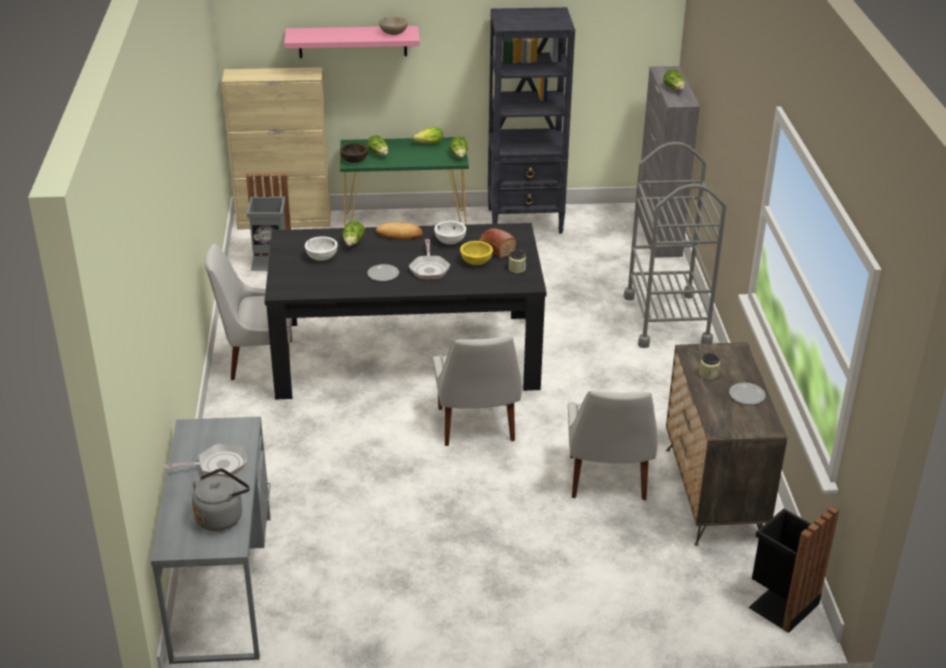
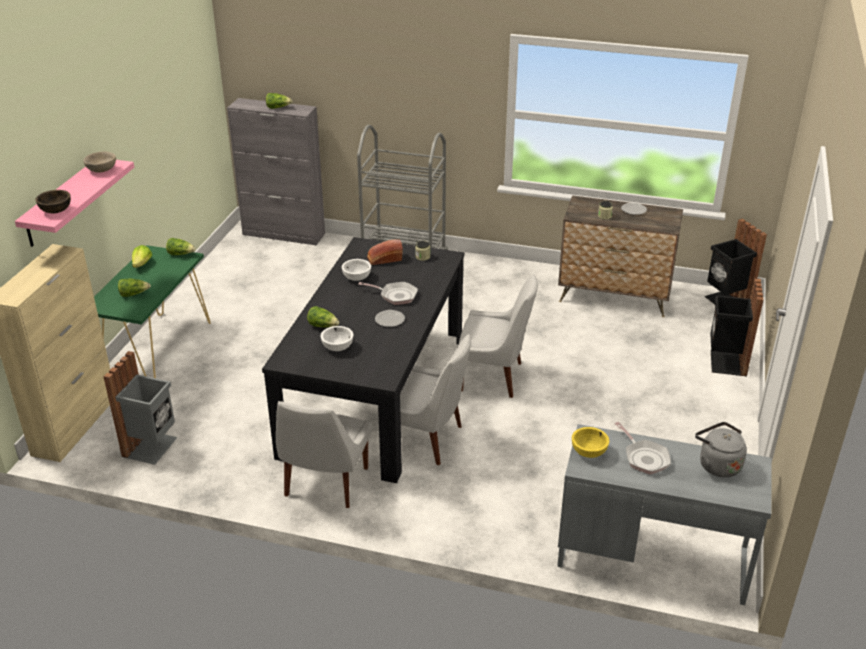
camera: 70 degrees left, 0 degrees up
frying pan [164,443,247,478] -> frying pan turned 150 degrees clockwise [614,422,671,474]
brown bowl [340,143,368,163] -> brown bowl moved to [35,190,71,213]
bread [376,222,423,240] -> none
yellow bowl [460,241,493,265] -> yellow bowl moved to [572,427,609,458]
black bookcase [488,7,575,234] -> none
white chair [568,391,658,500] -> white chair moved to [400,334,471,466]
none -> black trash can [710,278,763,376]

